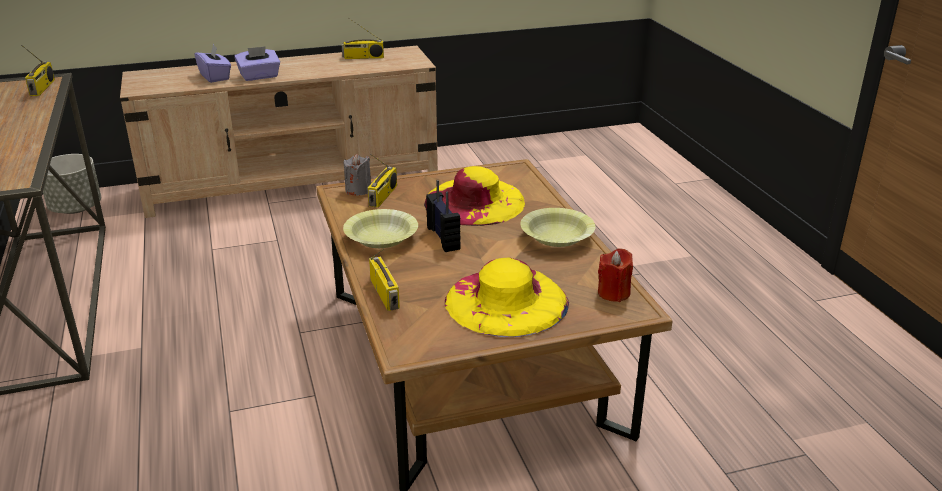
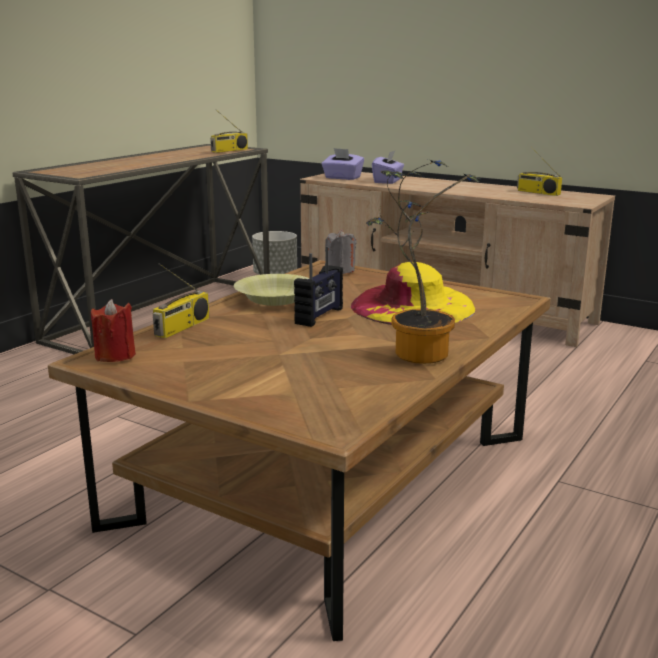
camera: 50 degrees right, 10 degrees down
purple tissue box [234,46,280,81] -> purple tissue box moved to [321,148,364,180]
radio [368,154,397,208] -> none
yellow hat [445,258,569,337] -> none
yellow bowl [520,208,595,247] -> potted plant [366,160,482,364]
red candle [598,248,633,302] -> red candle moved to [91,299,136,362]

